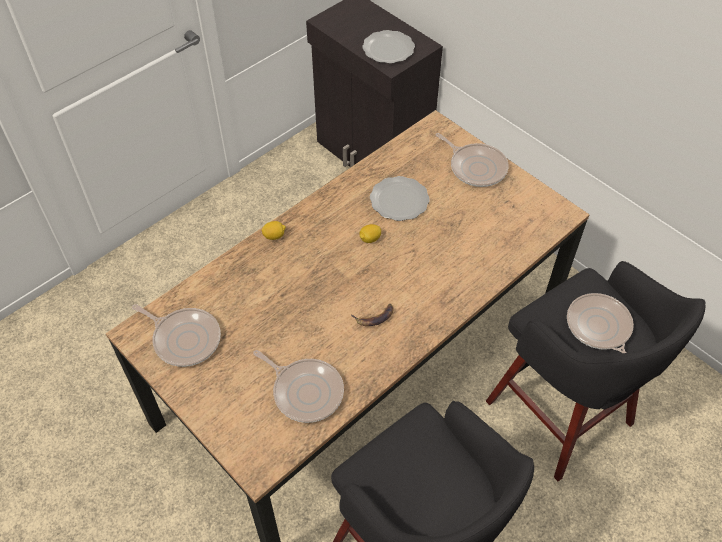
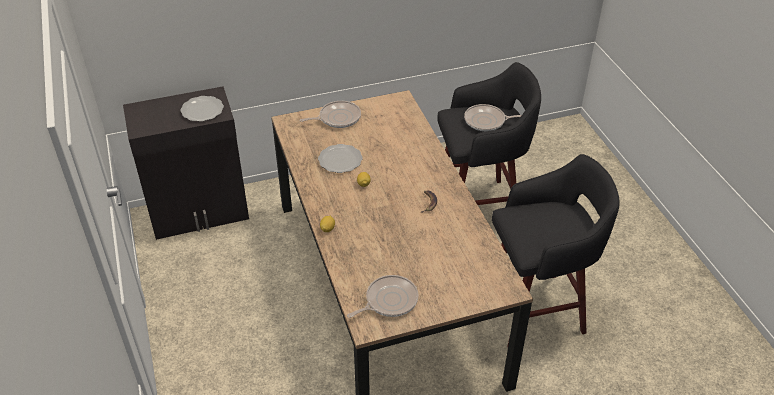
camera: 65 degrees left, 10 degrees down
frying pan [253,350,344,423] -> none

